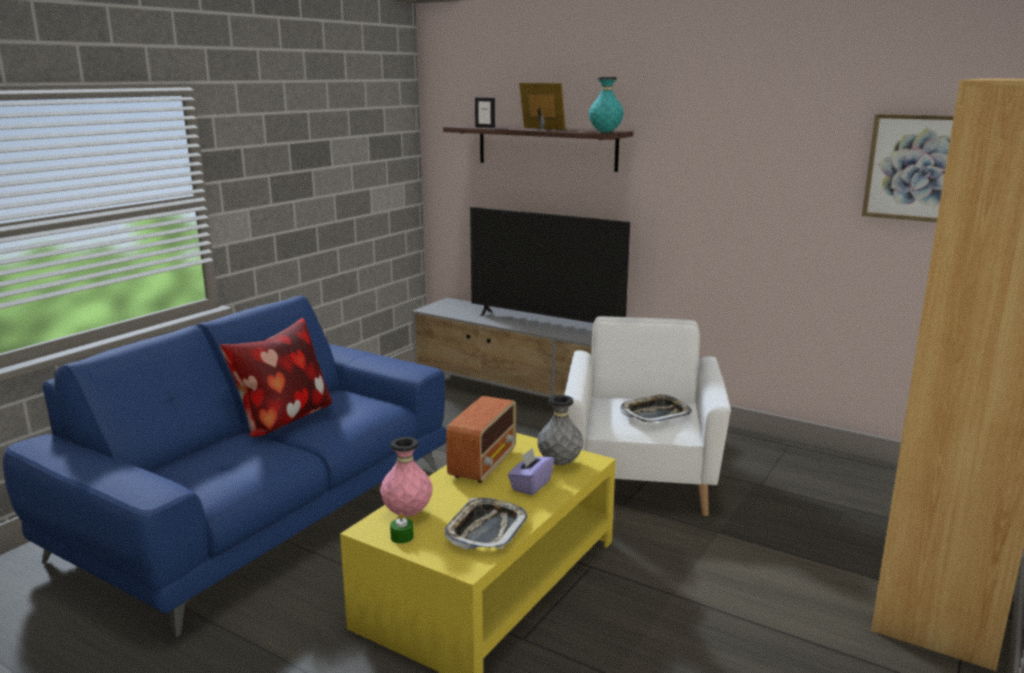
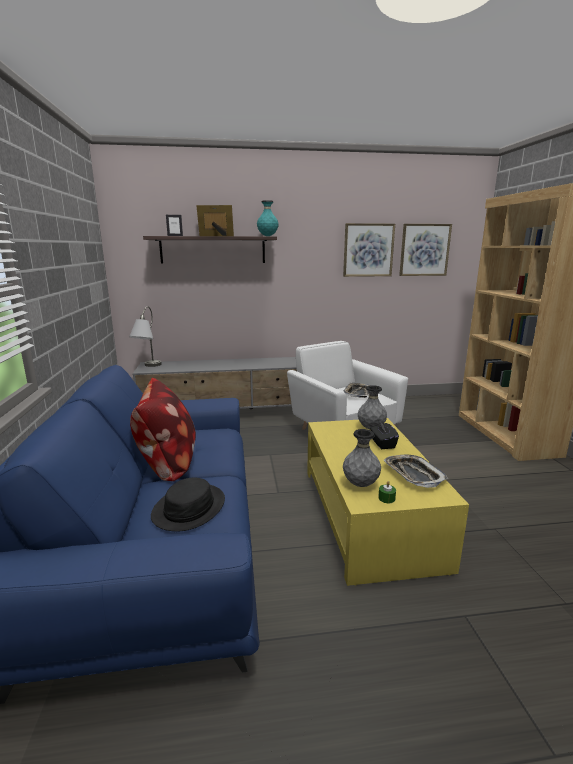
camera: 40 degrees left, 0 degrees up
pink vase [380,437,433,516] -> grey vase [343,429,381,487]
radio [446,396,516,483] -> none
television [470,207,630,323] -> none
purple tissue box [508,448,554,495] -> black tissue box [370,421,399,449]
none -> grey table lamp [129,306,162,367]
none -> black hat [151,478,225,531]
none -> picture [343,223,395,277]

